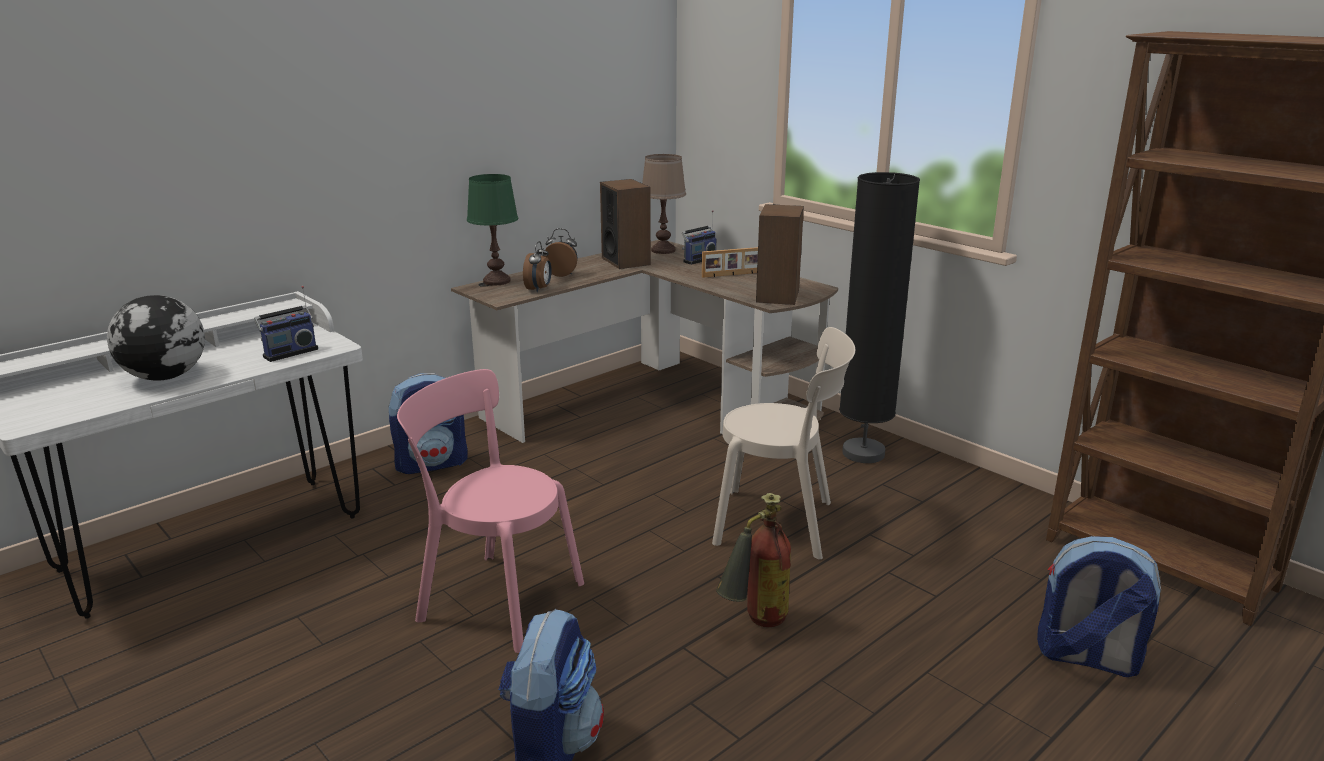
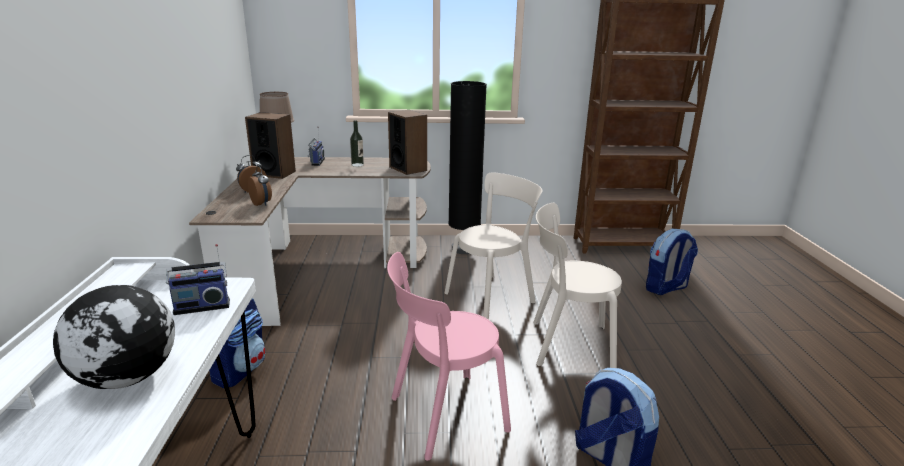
camera: 50 degrees left, 0 degrees up
radio [254,286,318,362] -> radio turned 75 degrees clockwise [166,244,230,315]
green table lamp [467,174,518,285] -> none
picture frame [702,247,758,278] -> bottle [350,120,364,167]
fire extinguisher [716,493,791,627] -> beige chair [533,203,622,368]

